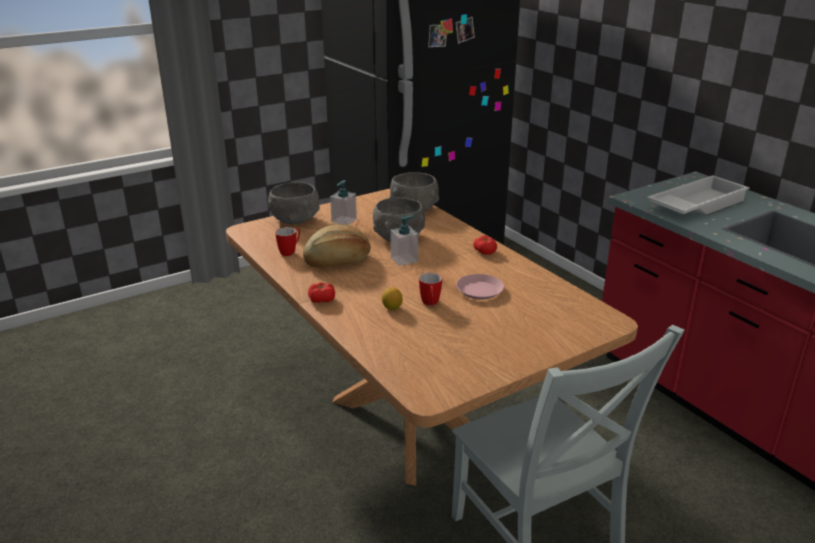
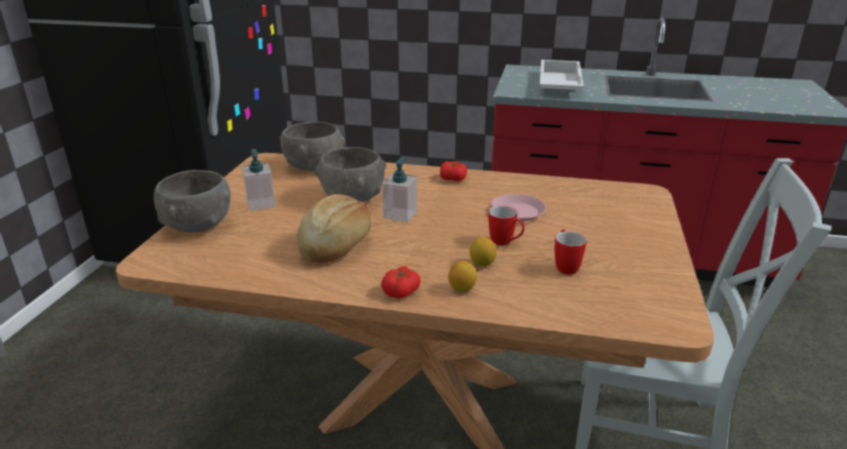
camera: 45 degrees left, 0 degrees up
mug [275,227,300,256] -> mug moved to [555,230,587,275]
none -> lemon [448,261,477,292]

